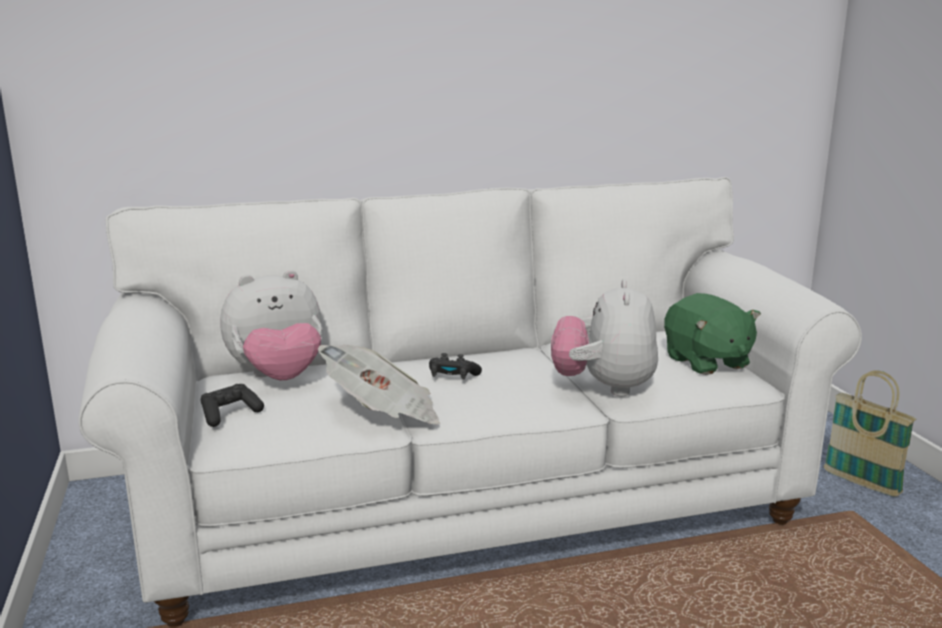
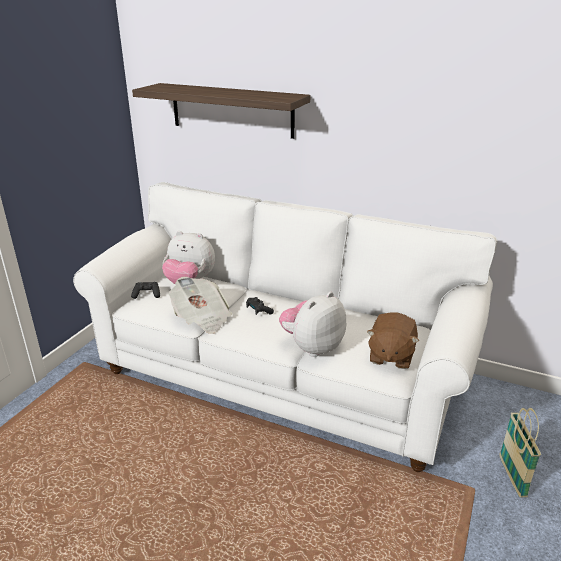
camera: 40 degrees right, 10 degrees up
green plush toy [664,293,761,375] -> brown plush toy [367,312,419,369]
none -> shelf [132,83,310,139]

